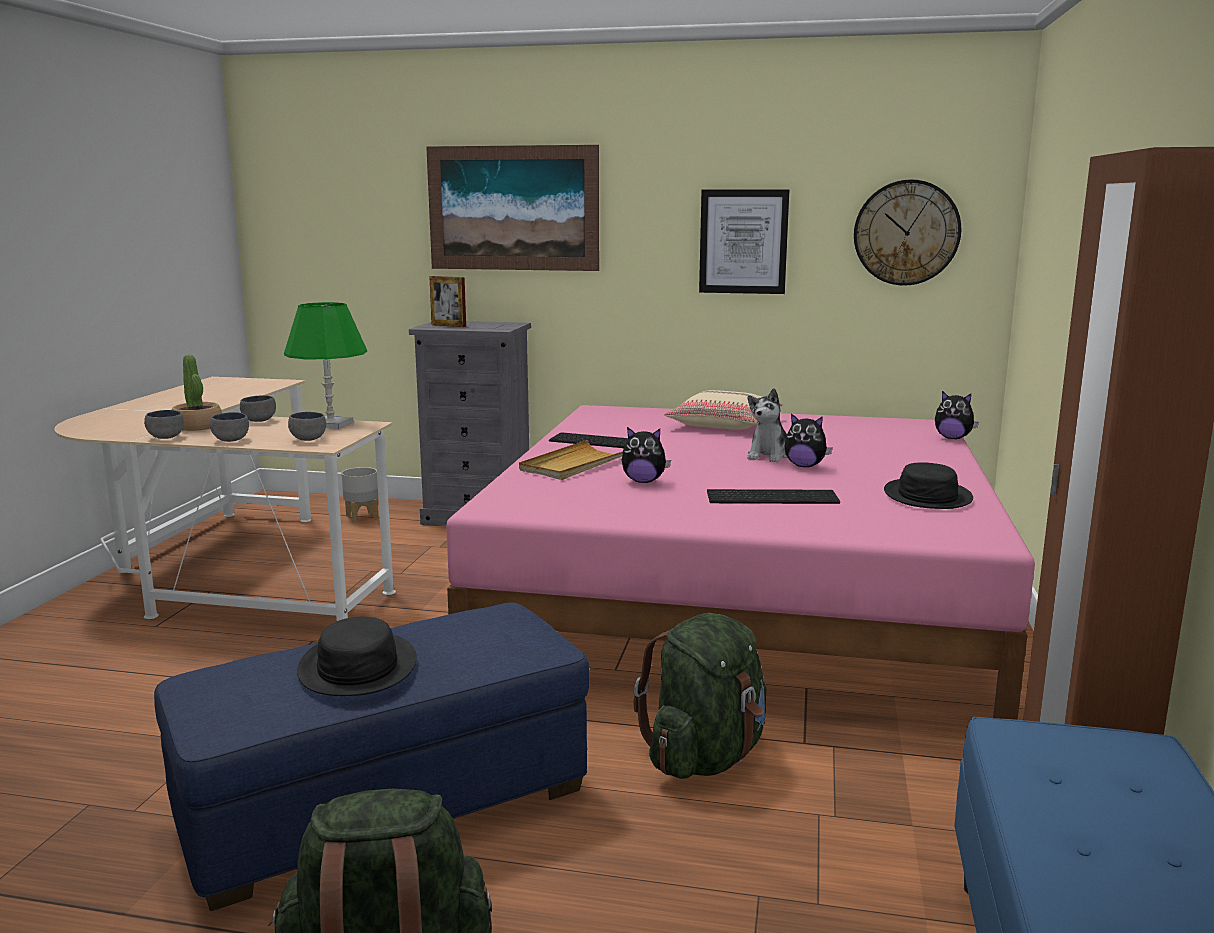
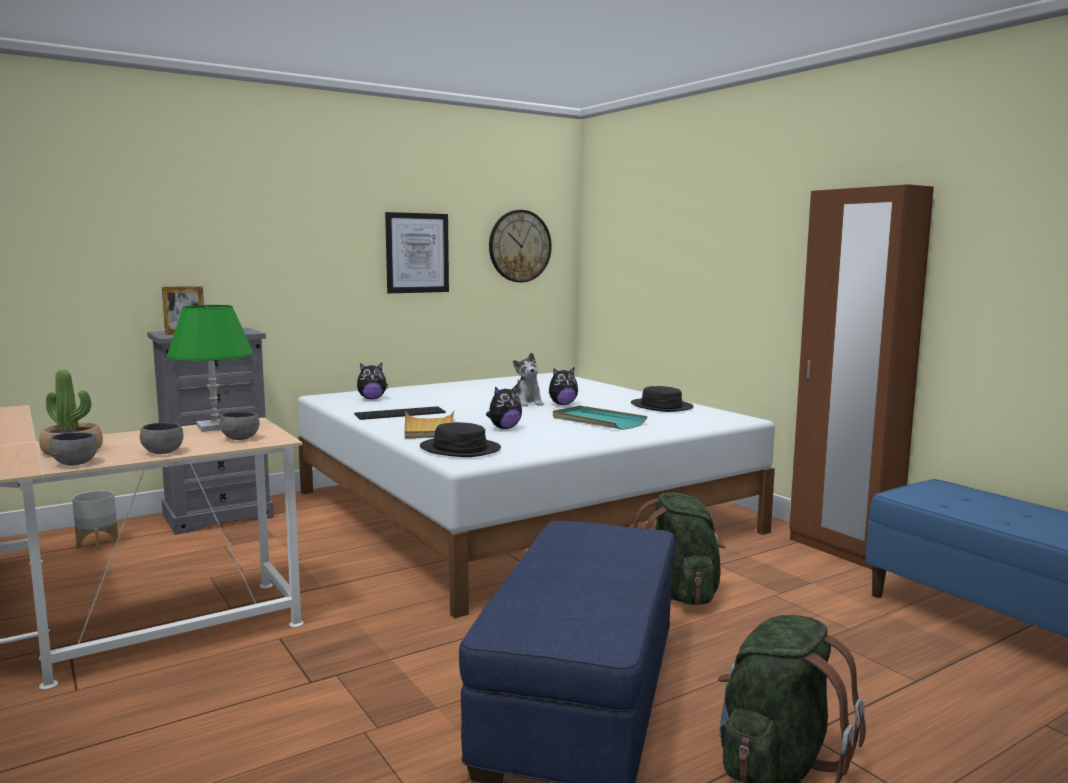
camera: 45 degrees left, 5 degrees down
grey bowl [240,395,276,422] -> none
black hat [297,617,417,696] -> black hat moved to [420,422,501,457]
picture [426,145,599,271] -> none
pink bed [446,405,1035,720] -> white bed [298,373,775,619]
beige pillow [664,390,783,430] -> none
keyboard [707,489,840,504] -> turquoise tray [553,406,647,430]
plush toy [935,391,979,439] -> plush toy moved to [357,363,388,399]

